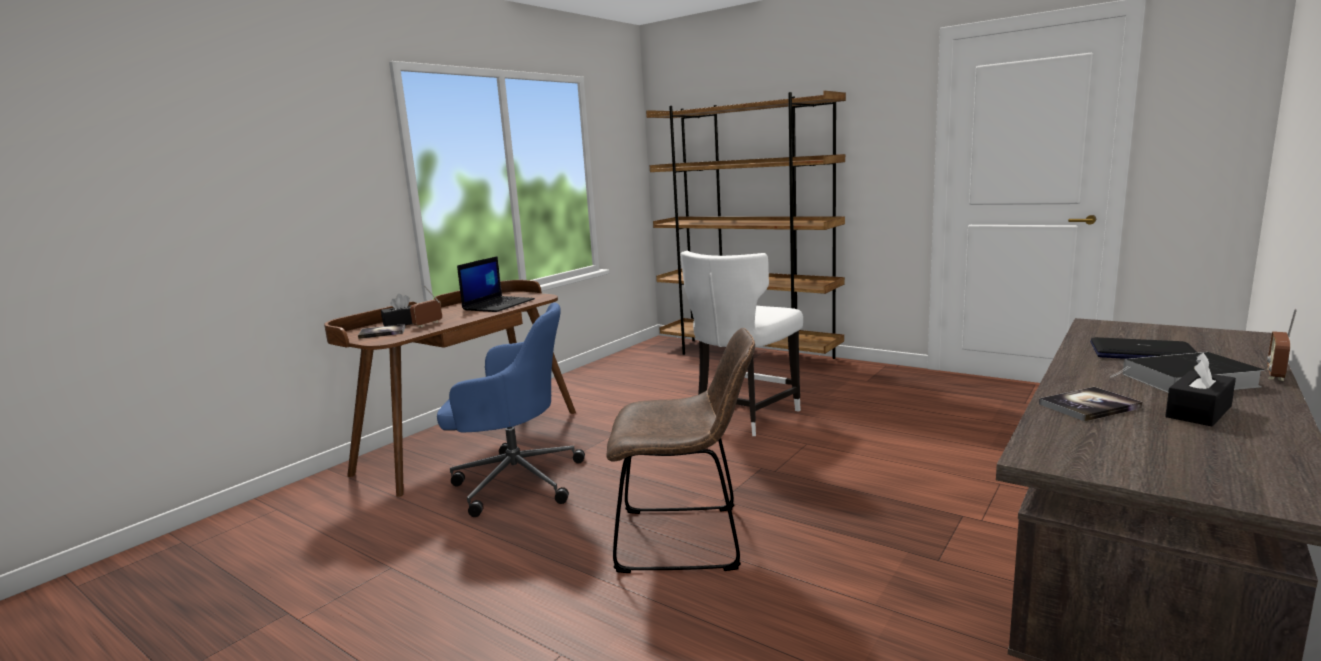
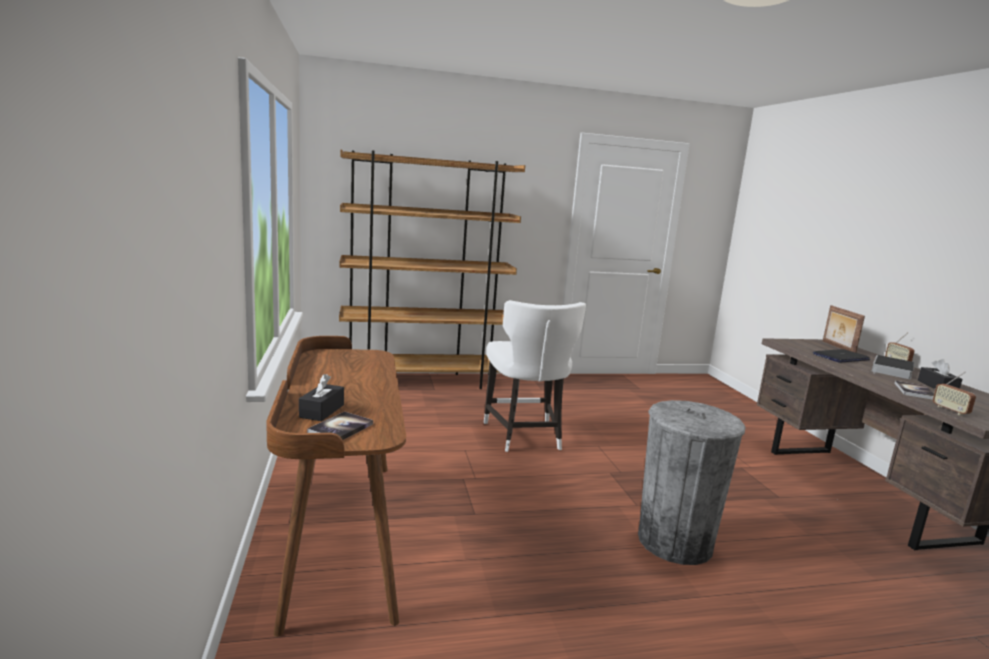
camera: 50 degrees left, 0 degrees up
radio [410,286,442,327] -> radio moved to [933,372,976,415]
blue office chair [437,303,585,517] -> none
laptop [457,256,535,312] -> none
brown chair [606,328,755,573] -> grey trash can [638,400,746,565]
none -> picture frame [823,305,865,353]

